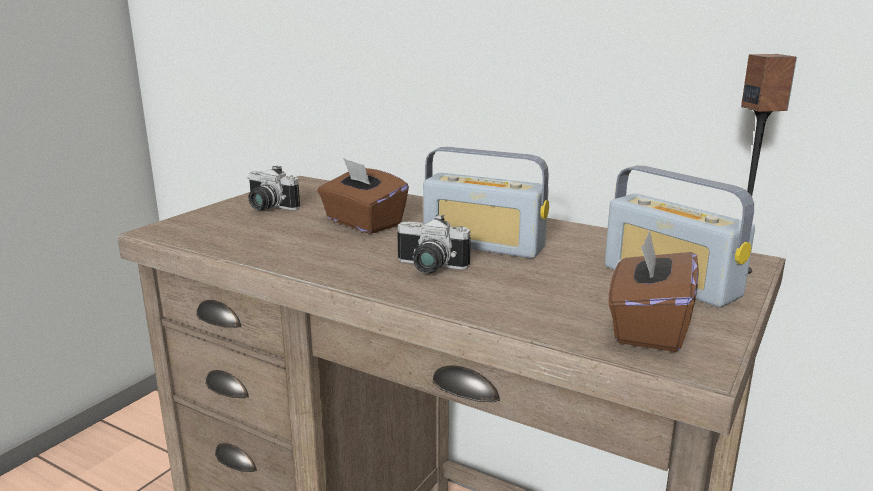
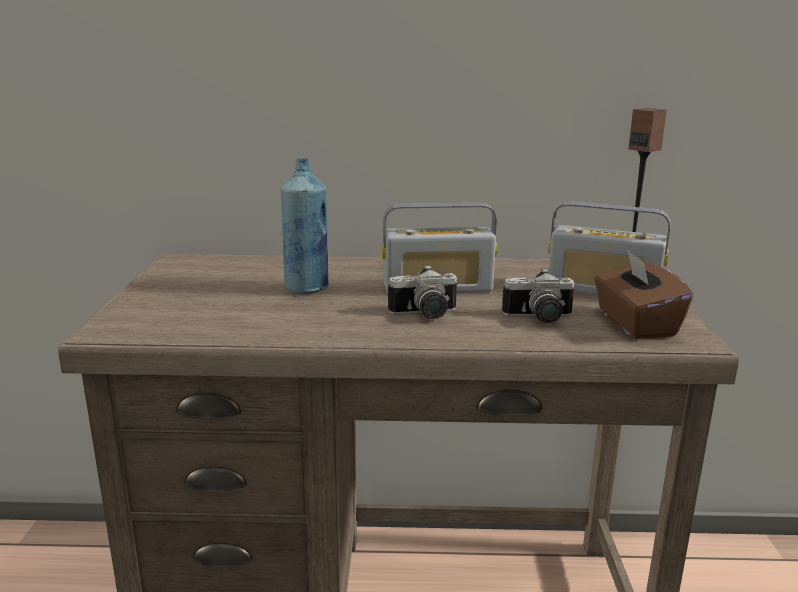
camera: 30 degrees left, 0 degrees up
camera [248,166,300,210] -> camera moved to [502,268,575,323]
brown tissue box [318,158,409,234] -> blue bottle [281,158,329,294]

